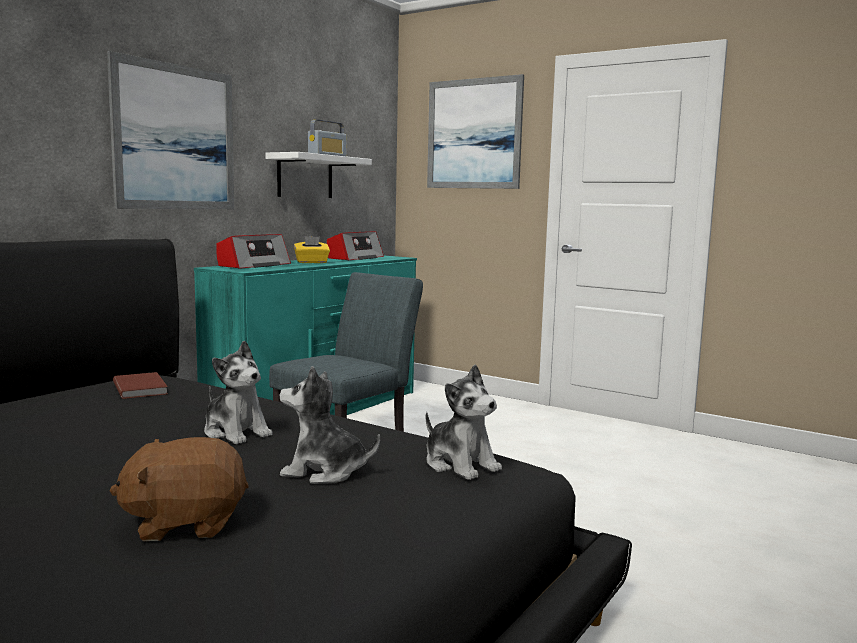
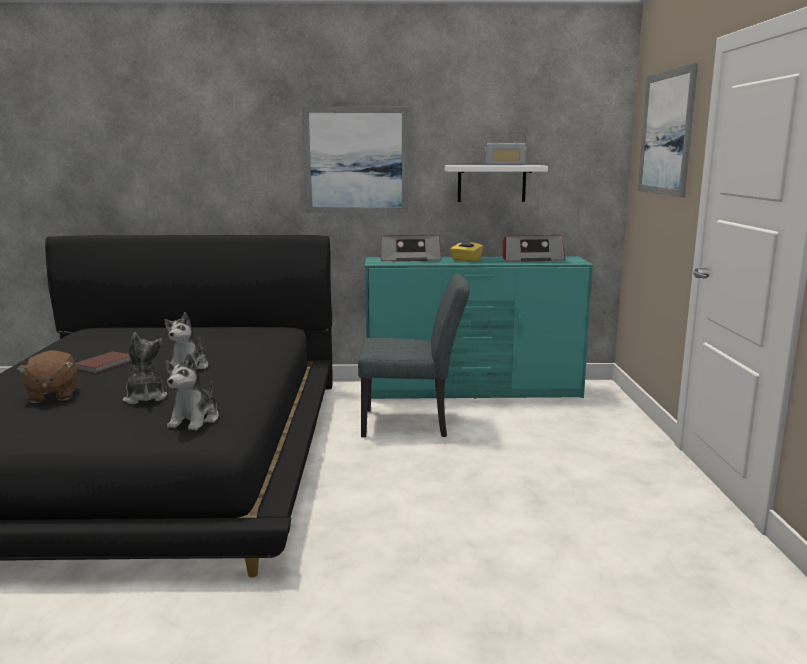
camera: 55 degrees right, 5 degrees up
brown plush toy [110,437,249,541] -> brown plush toy turned 150 degrees counterclockwise [17,350,77,403]
brown book [113,372,168,399] -> brown book moved to [75,351,131,373]

